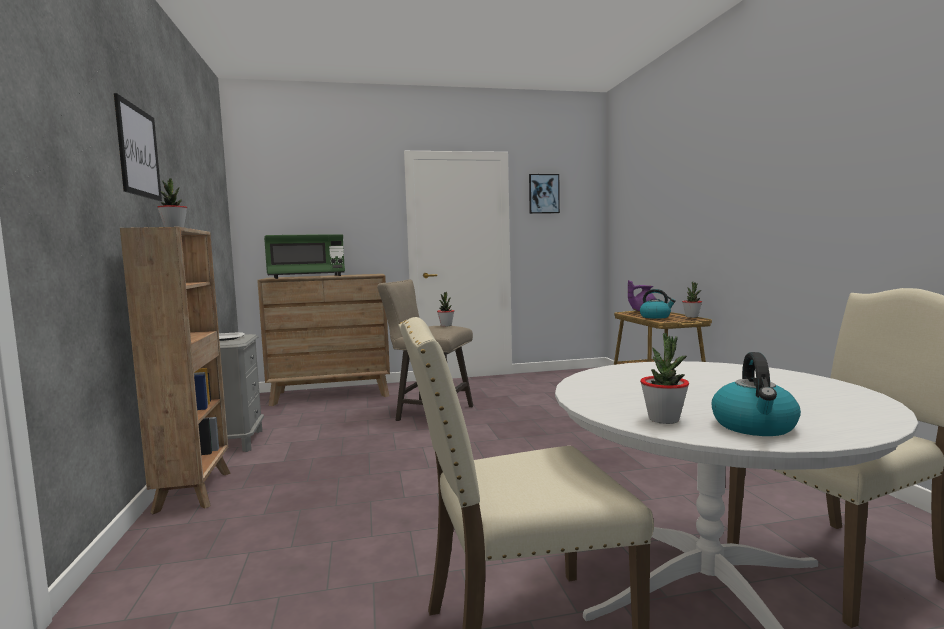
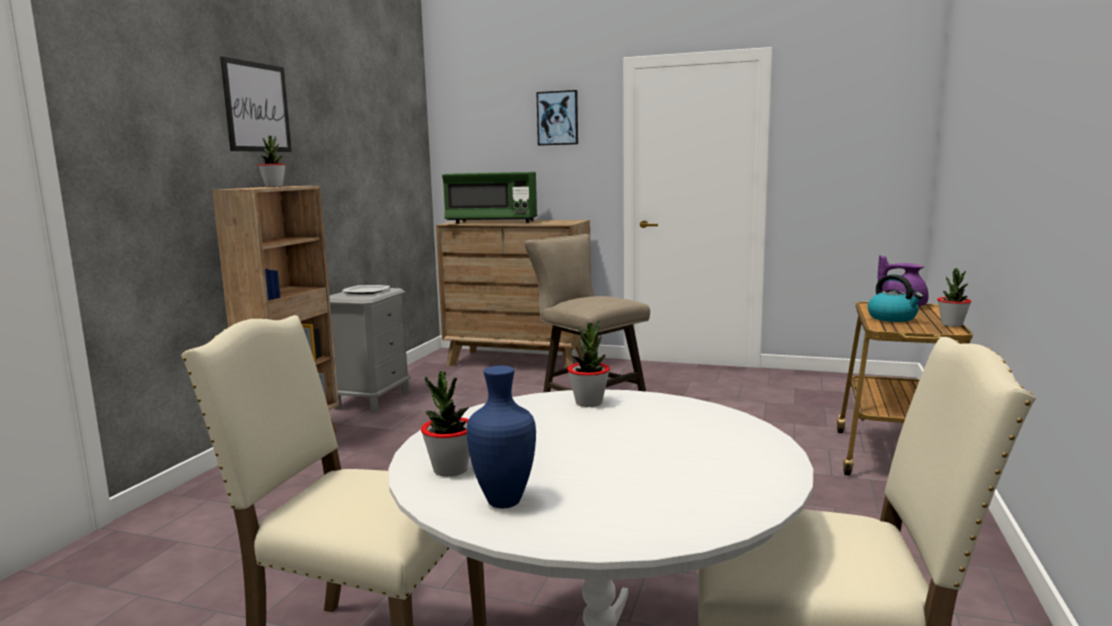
camera: 30 degrees right, 5 degrees up
potted plant [437,291,454,326] -> potted plant moved to [567,320,610,407]
picture [529,174,560,214] -> picture moved to [536,90,578,146]
kettle [712,352,801,436] -> blue vase [467,366,536,508]

